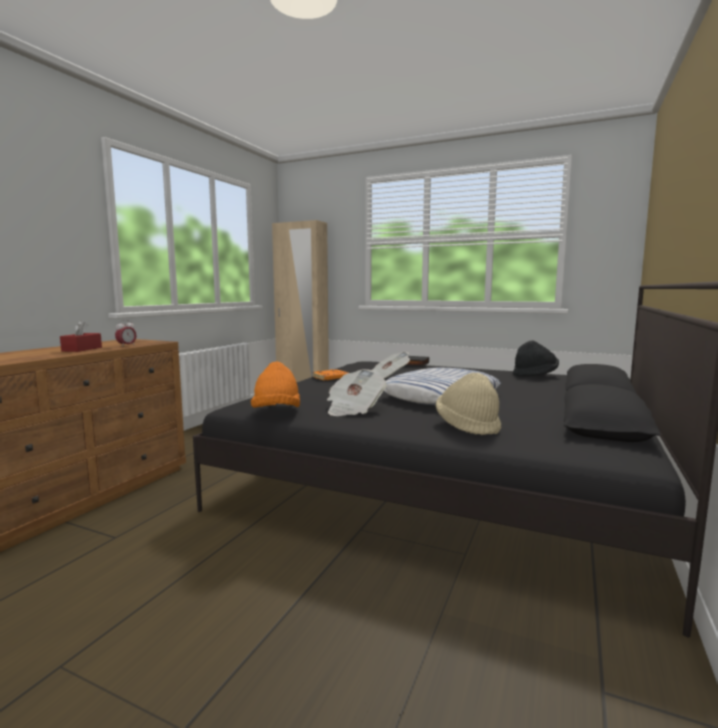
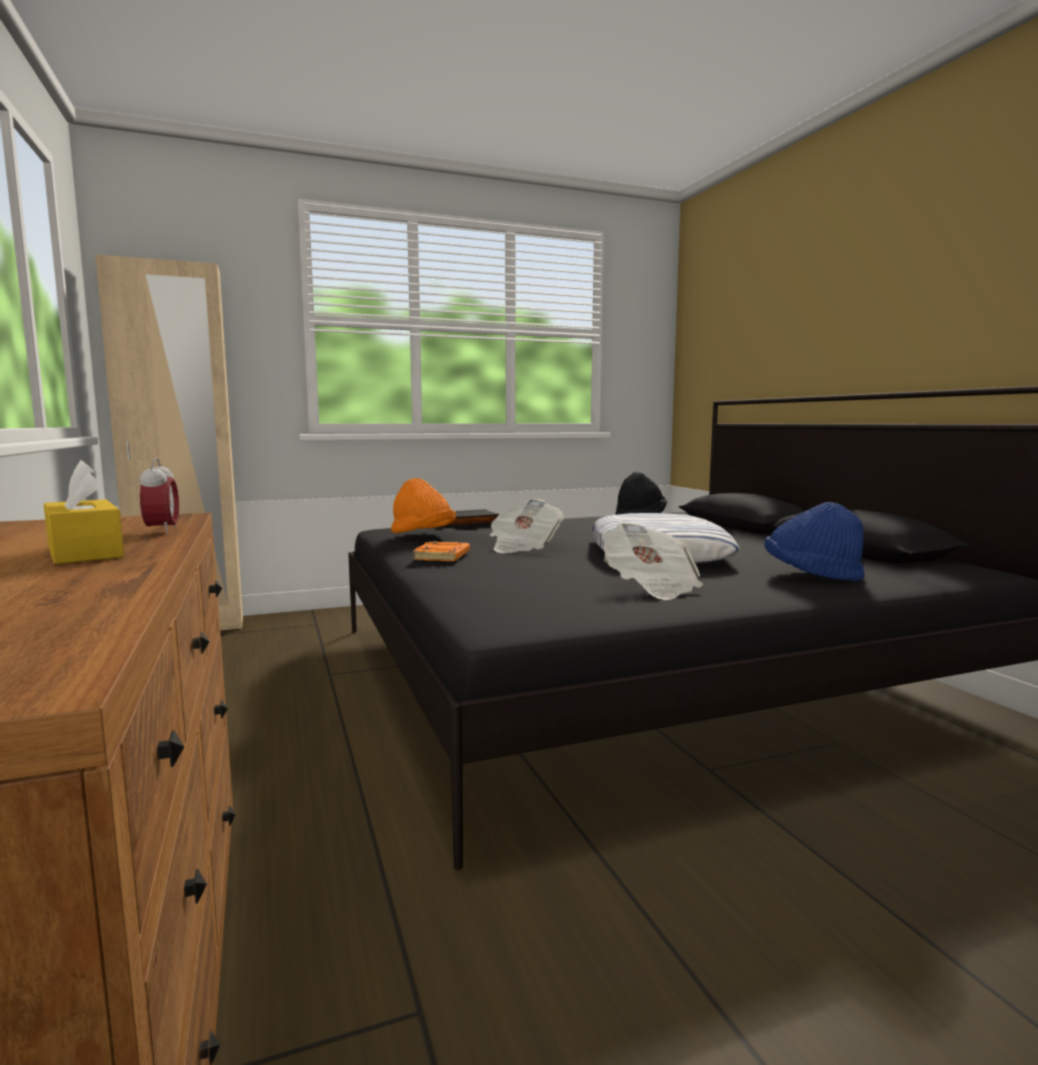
camera: 45 degrees left, 0 degrees up
red tissue box [60,320,102,352] -> yellow tissue box [44,460,124,564]
orange hat [251,362,300,408] -> orange hat moved to [391,478,456,533]
beige hat [436,373,501,435] -> blue hat [764,502,865,581]

